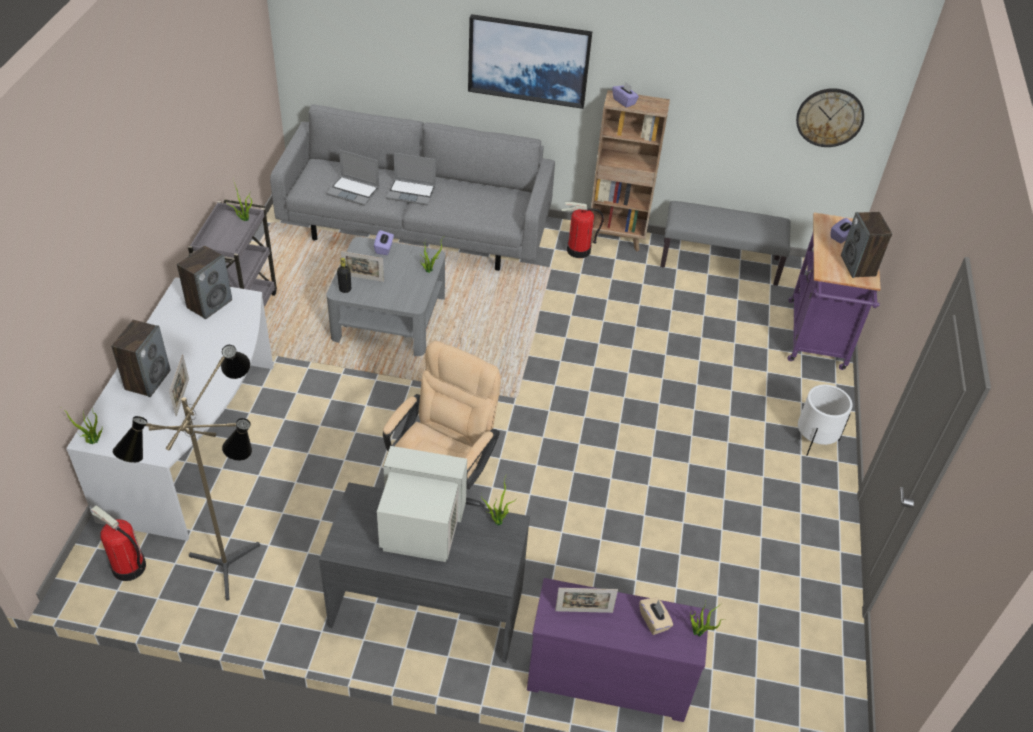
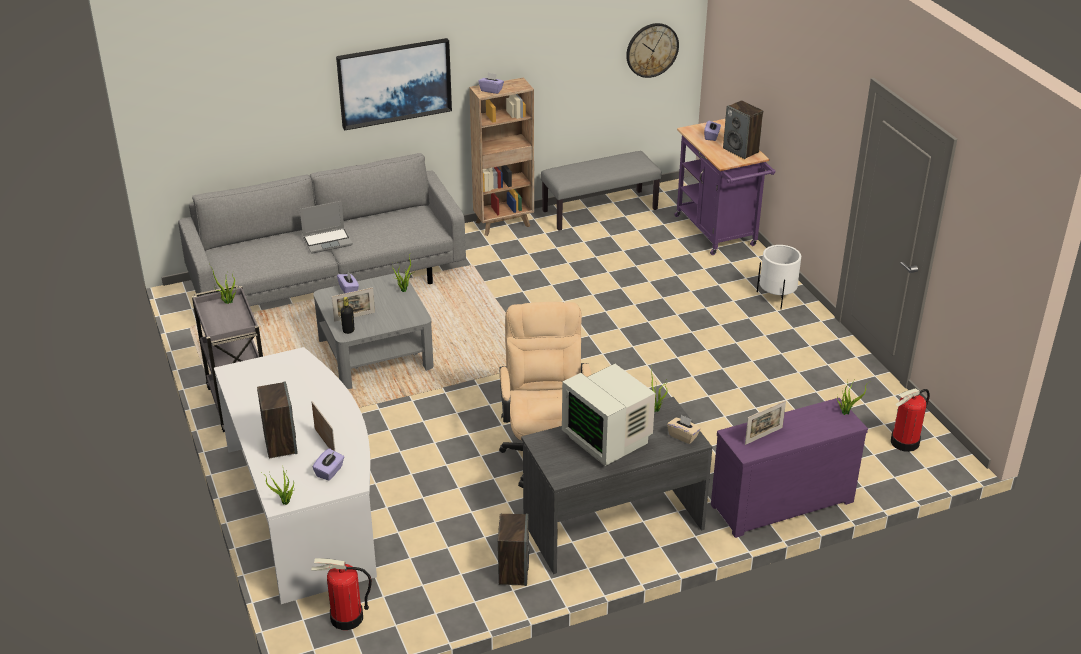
camera: 30 degrees left, 10 degrees down
floor lamp [113,345,260,601] -> none
speaker [177,245,232,320] -> speaker moved to [498,514,529,586]
laptop [326,150,380,206] -> none
monitor [377,446,467,562] -> monitor turned 105 degrees counterclockwise [562,364,655,466]
fire extinguisher [562,202,604,258] -> fire extinguisher moved to [891,388,930,452]
beige tissue box [639,597,673,635] -> beige tissue box moved to [667,415,701,444]
none -> purple tissue box [313,448,344,481]

